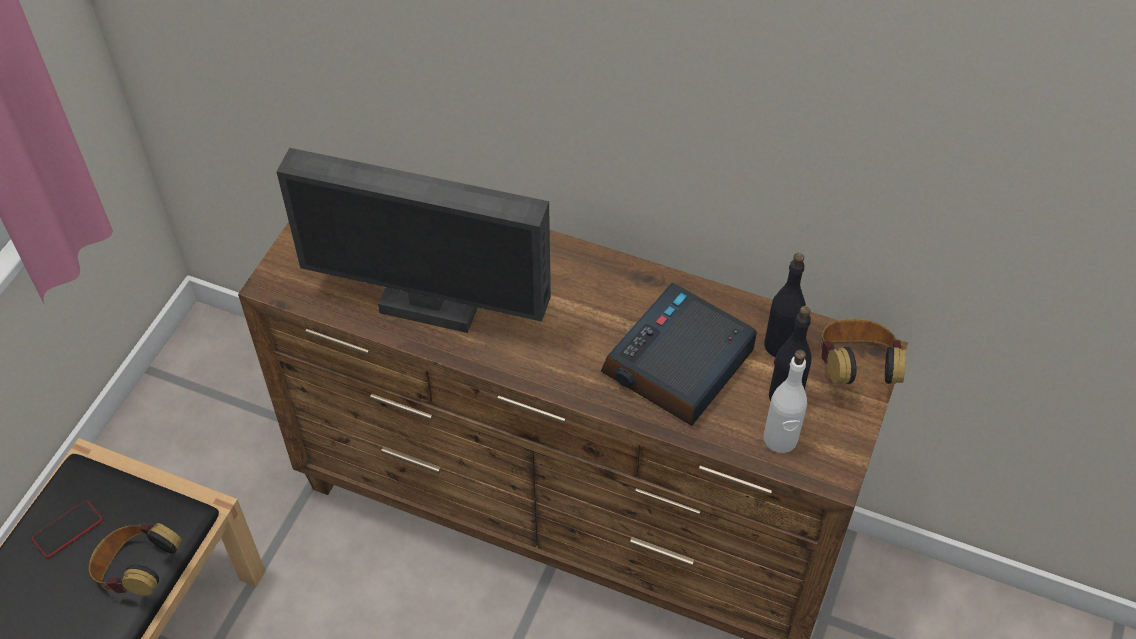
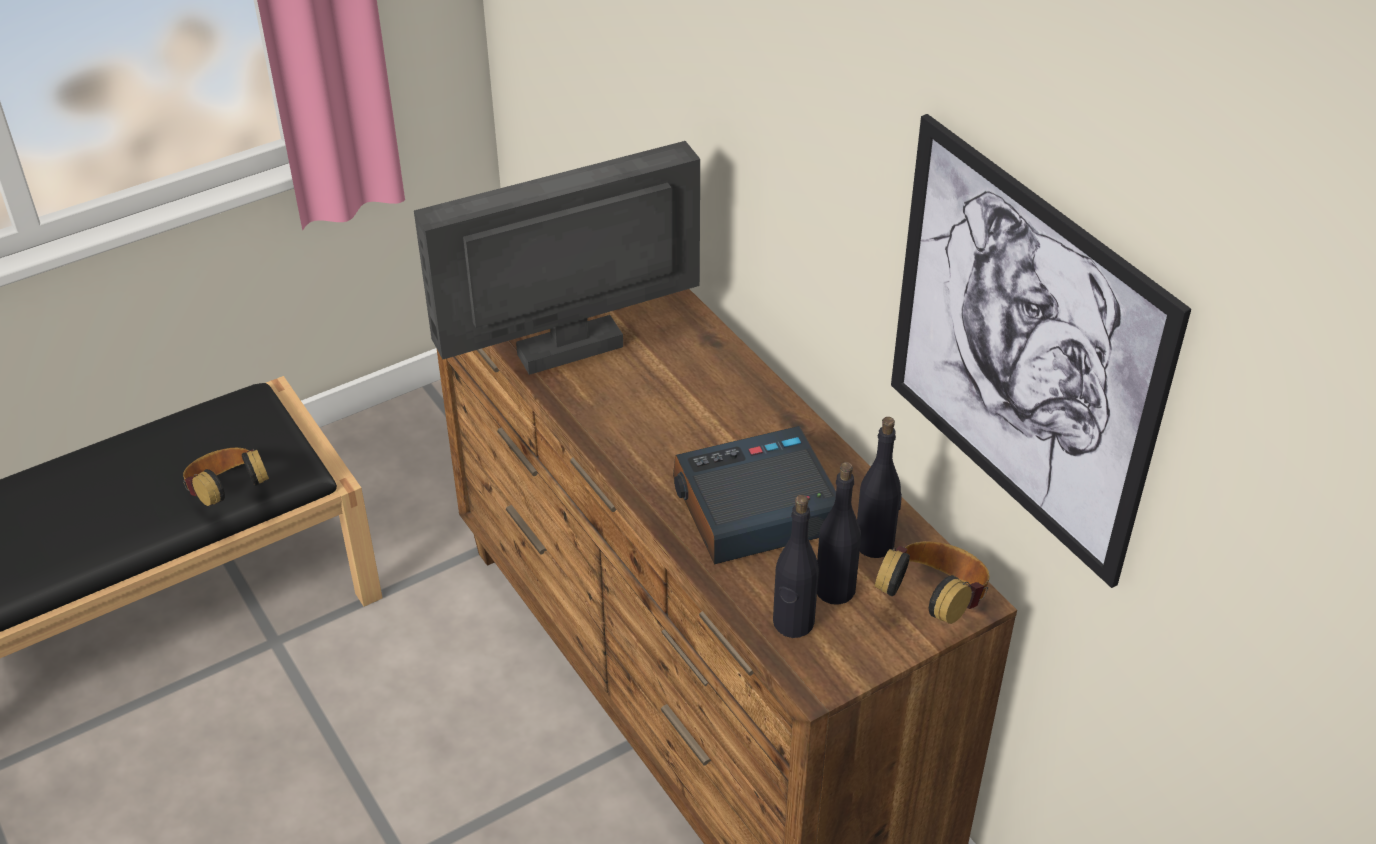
camera: 35 degrees right, 10 degrees down
phone [32,500,102,558] -> none
monitor [276,148,551,333] -> monitor turned 105 degrees clockwise [414,141,700,375]
white bottle [764,350,807,453] -> black bottle [773,495,819,638]
none -> picture [891,114,1191,588]

